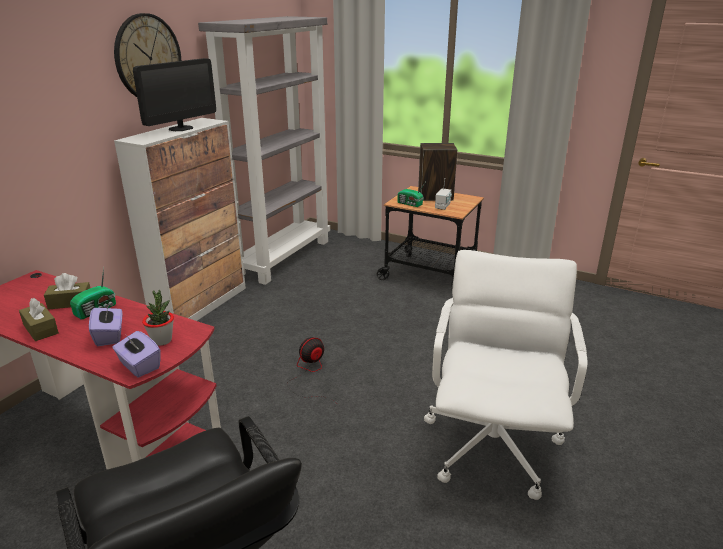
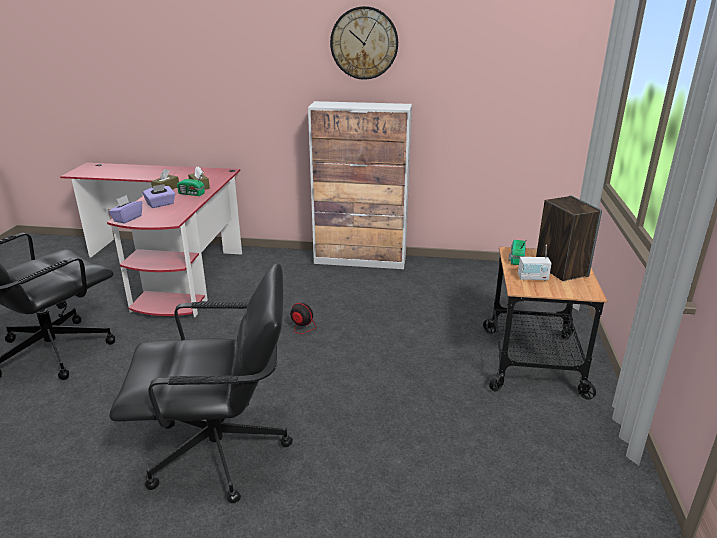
camera: 70 degrees right, 0 degrees up
monitor [133,58,216,131] -> none
potted plant [142,290,174,346] -> none
grey bookcase [198,16,330,285] -> none
white office chair [424,250,587,500] -> black office chair [110,263,293,503]

